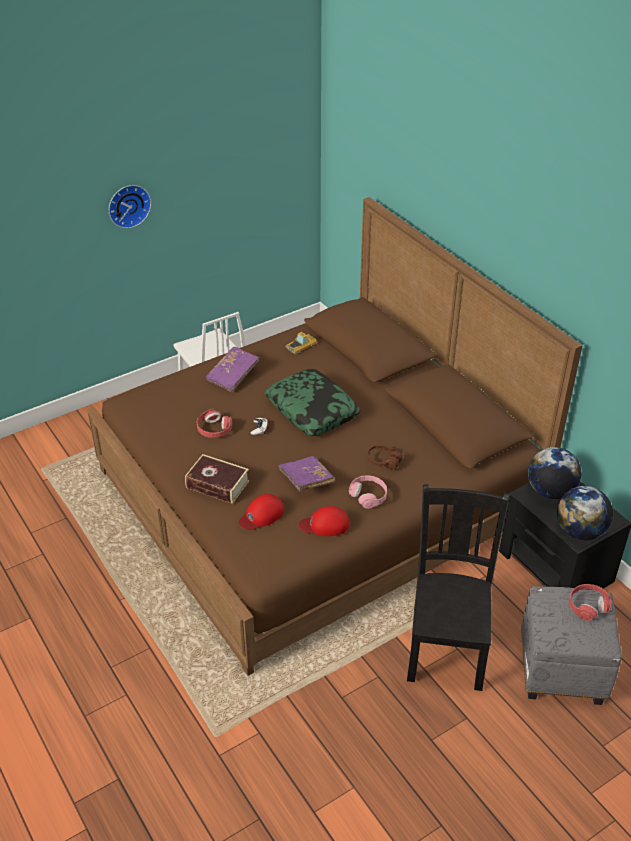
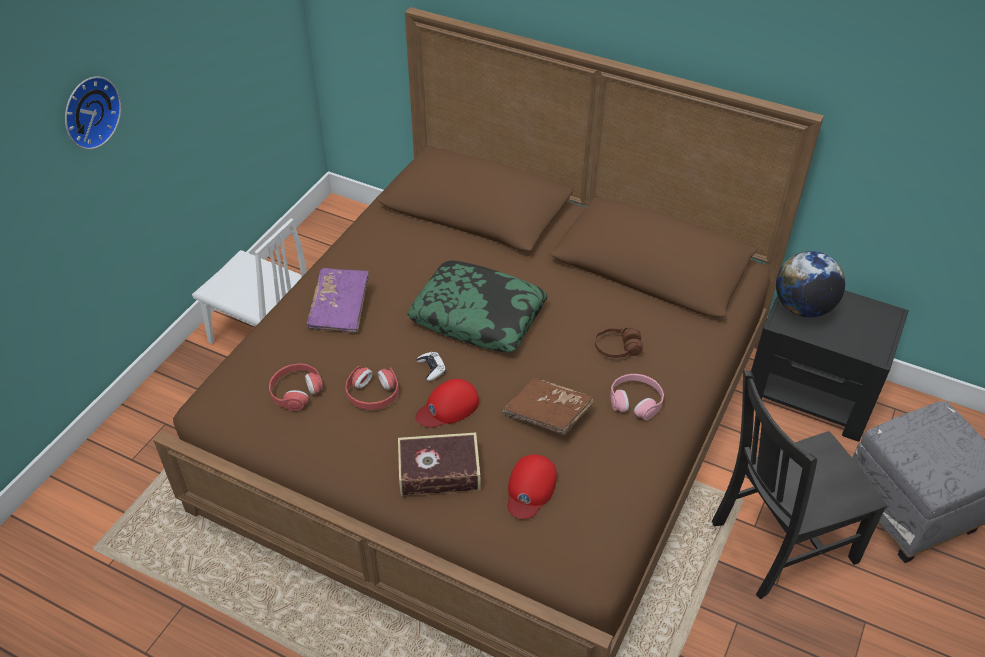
camera: 30 degrees left, 5 degrees up
purple book [278,456,335,492] -> brown book [502,378,594,435]
toy car [286,332,317,354] -> none
red cap [298,506,349,536] -> red cap moved to [415,379,479,428]
black chair [407,484,510,691] -> black chair turned 90 degrees counterclockwise [712,370,888,599]
globe [557,486,613,540] -> none
red headphones [569,584,611,621] -> red headphones moved to [269,364,323,411]

